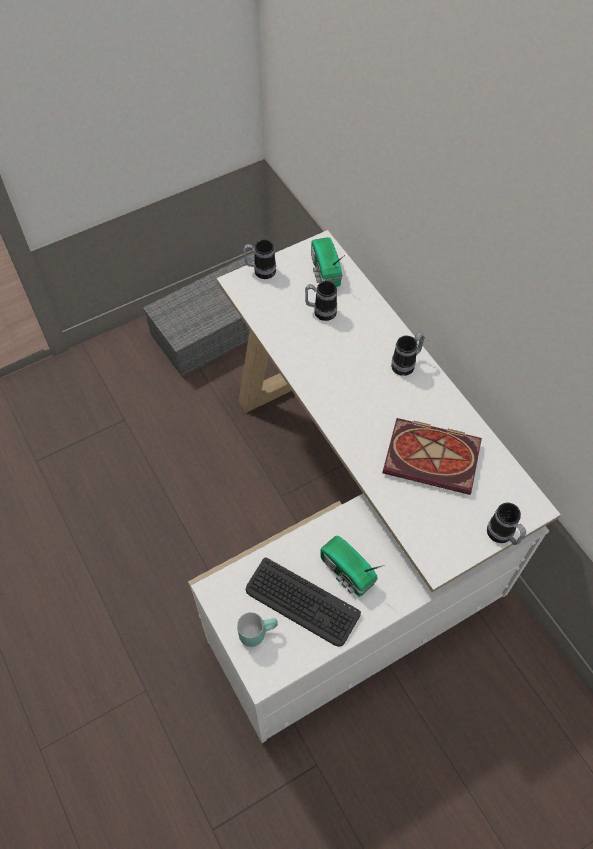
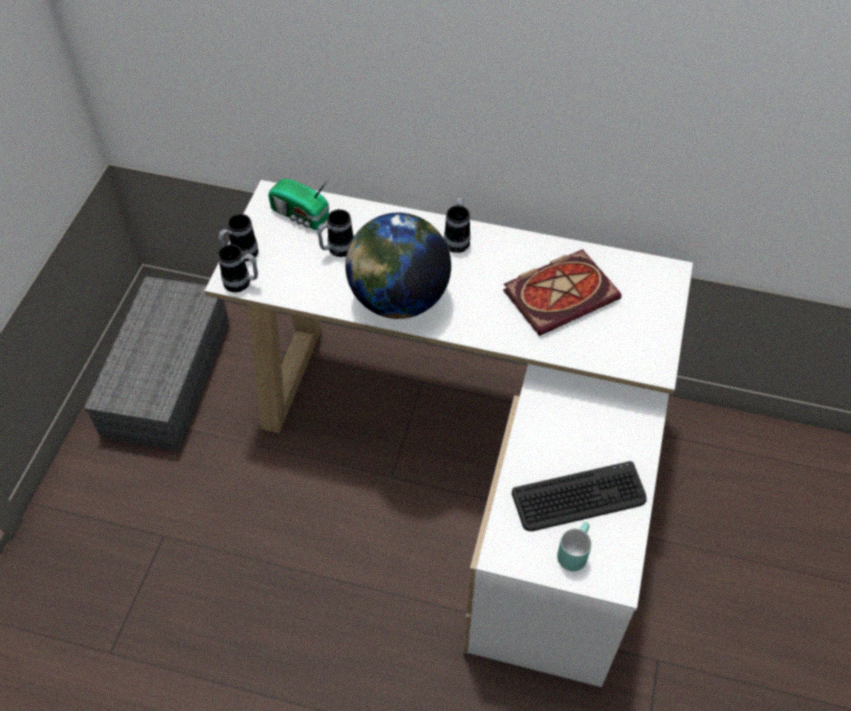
camera: 45 degrees left, 5 degrees down
radio [320,536,385,597] -> none
mug [487,503,526,545] -> mug moved to [218,244,258,292]
none -> globe [345,213,451,319]

